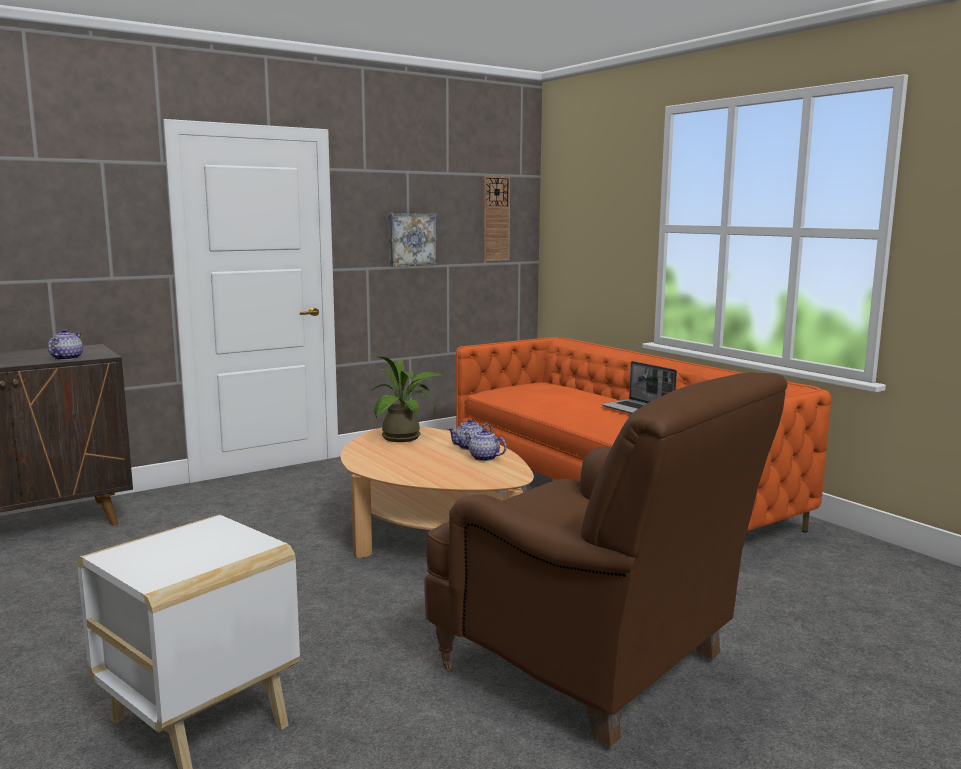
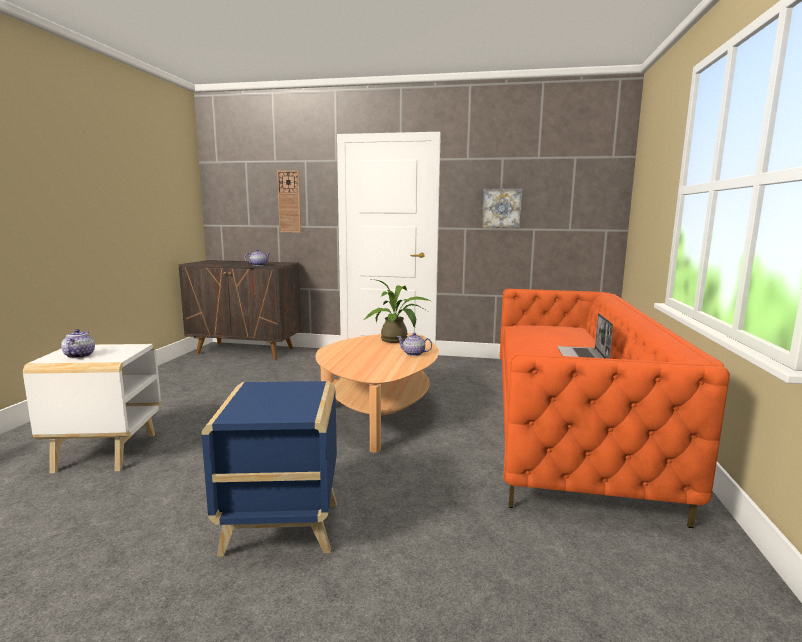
camera: 45 degrees right, 0 degrees up
brown armchair [424,372,788,747] -> blue side table [202,381,337,557]
teapot [463,429,507,461] -> teapot moved to [61,329,95,358]
wall clock [483,176,510,261] -> wall clock moved to [277,170,301,233]

